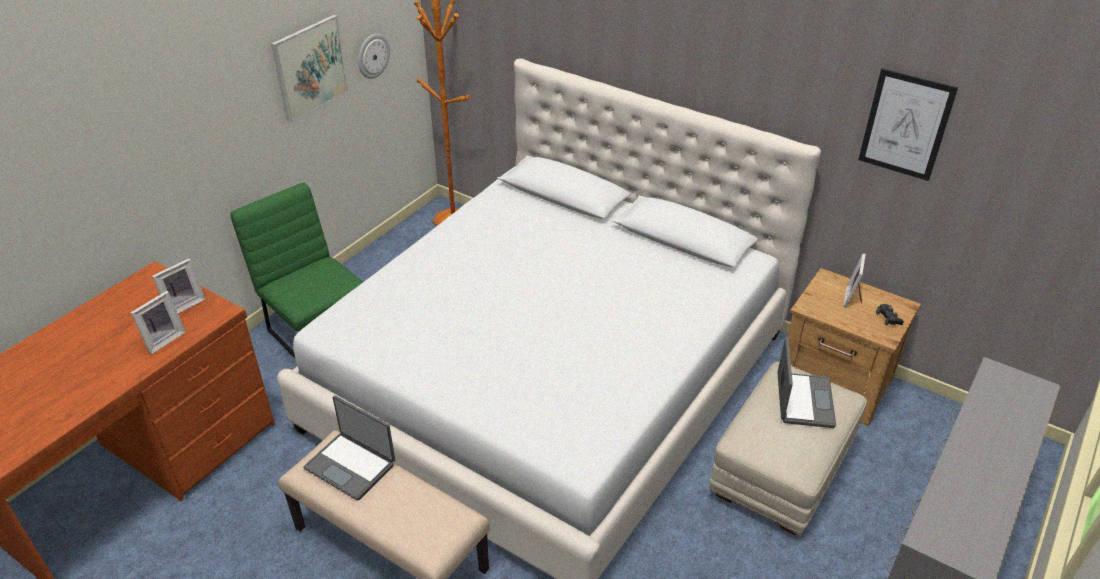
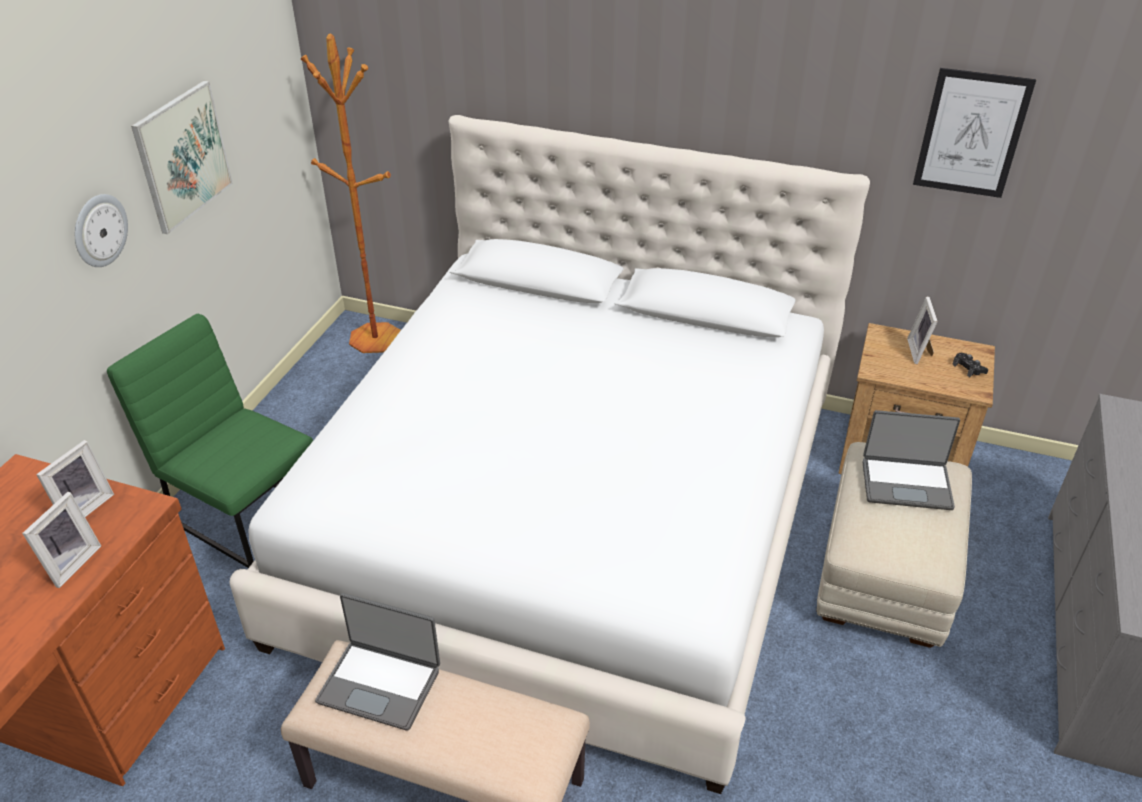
camera: 15 degrees left, 0 degrees up
wall clock [358,33,390,79] -> wall clock moved to [75,194,128,267]
laptop [777,337,836,428] -> laptop turned 105 degrees clockwise [862,410,960,510]

